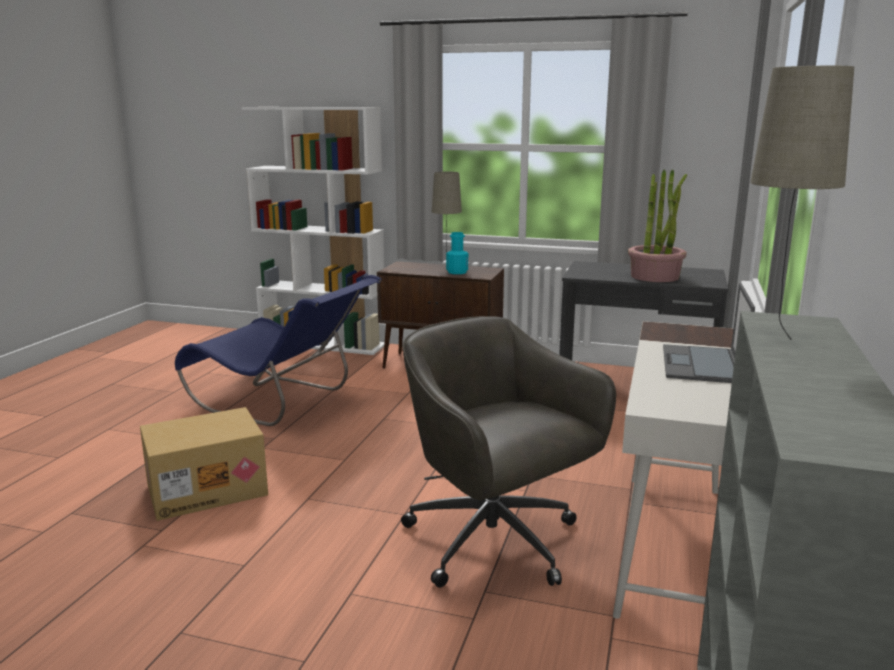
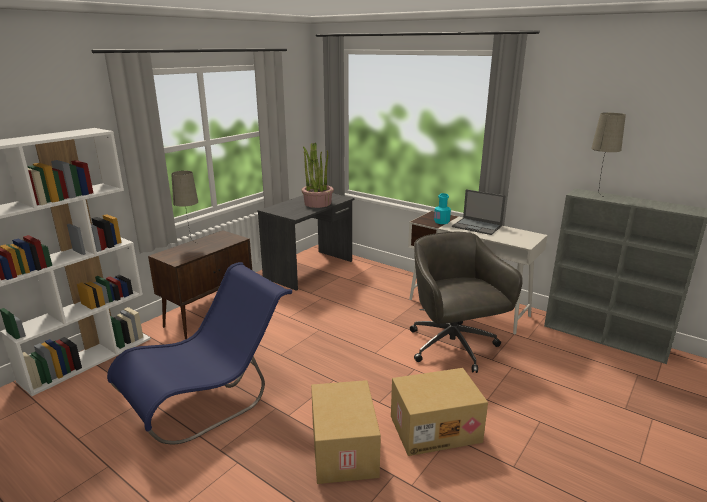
camera: 70 degrees left, 5 degrees up
grey office chair [401,316,616,588] -> grey office chair turned 90 degrees clockwise [410,232,523,373]
turquoise bottle [446,232,468,274] -> turquoise bottle moved to [434,193,451,224]
none -> cardboard box [391,368,488,456]

